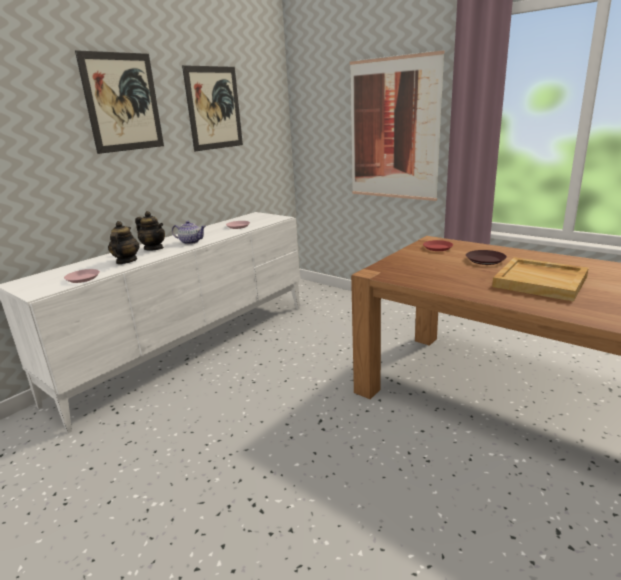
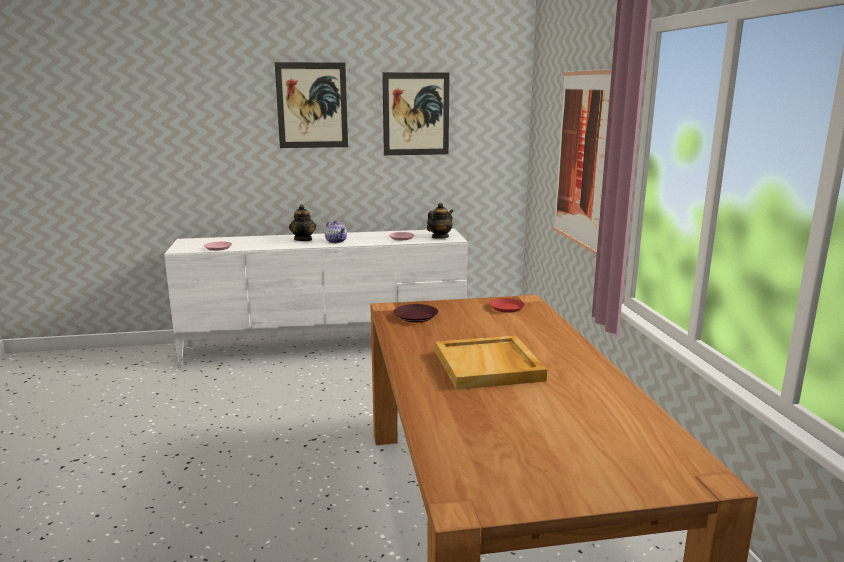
camera: 40 degrees right, 5 degrees down
teapot [108,221,140,264] -> teapot moved to [427,203,453,239]
brown plate [466,250,507,265] -> brown plate moved to [394,304,438,322]

